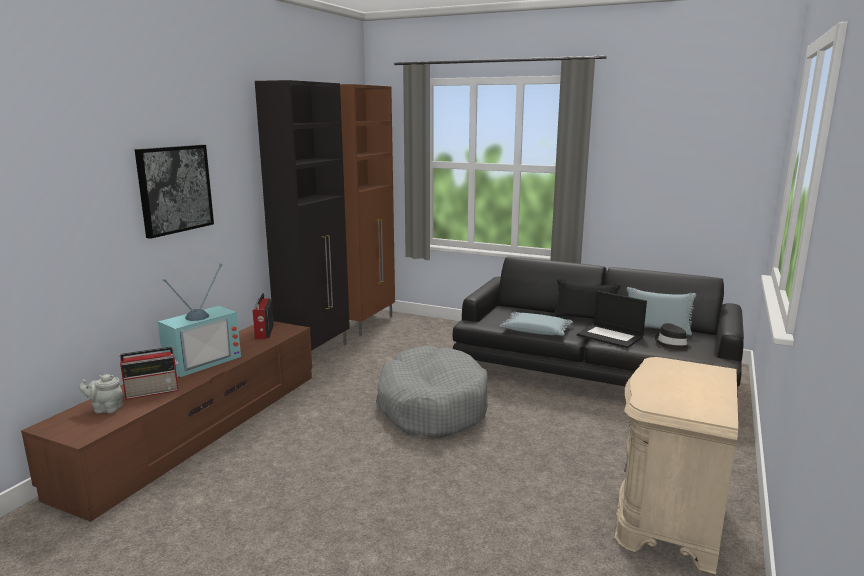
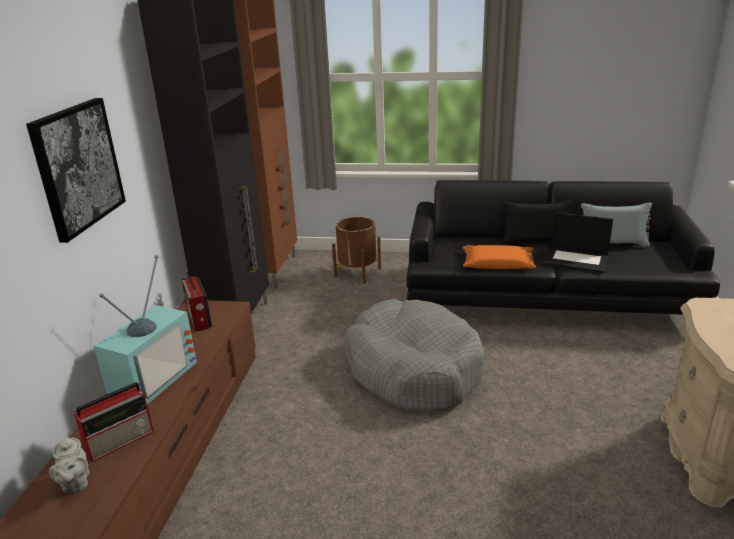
camera: 15 degrees left, 10 degrees up
grey teapot [79,374,123,413] -> grey teapot turned 90 degrees counterclockwise [49,435,89,492]
blue pillow [500,312,573,336] -> orange pillow [462,245,536,269]
black hat [655,323,692,350] -> none
none -> brown planter [332,217,381,283]

